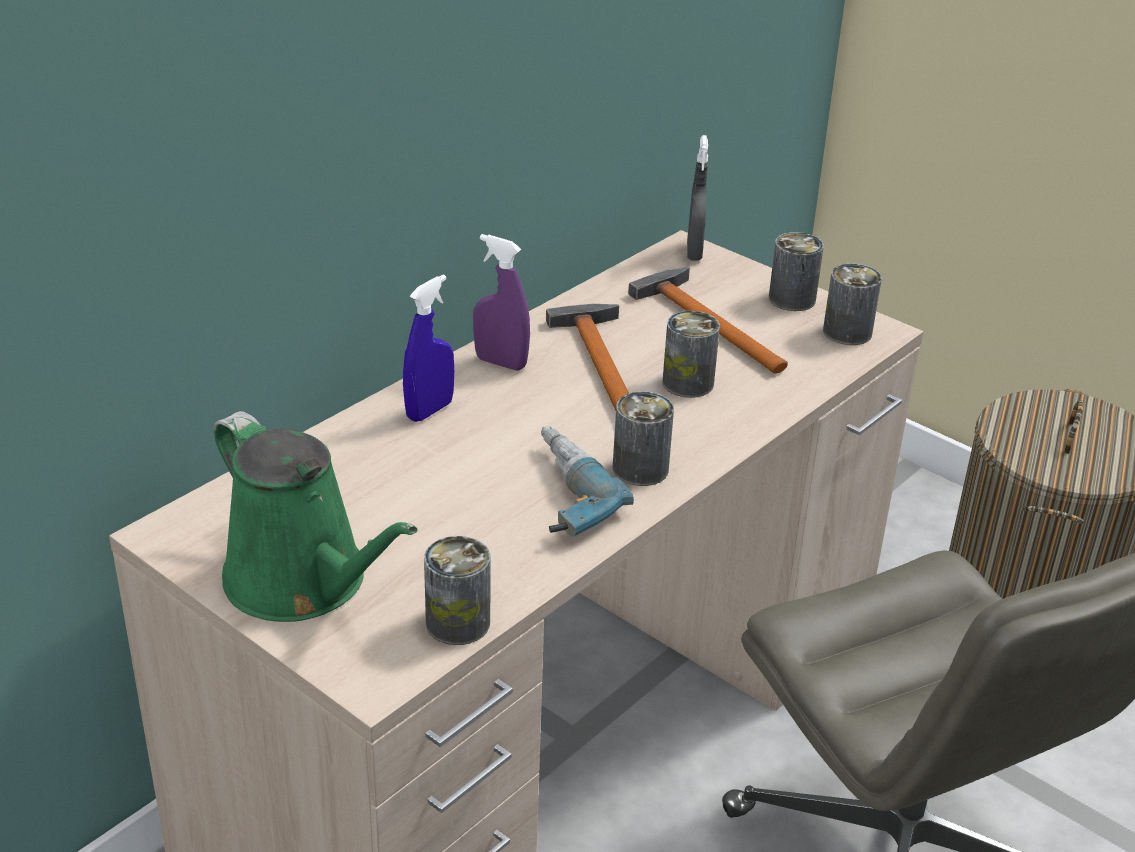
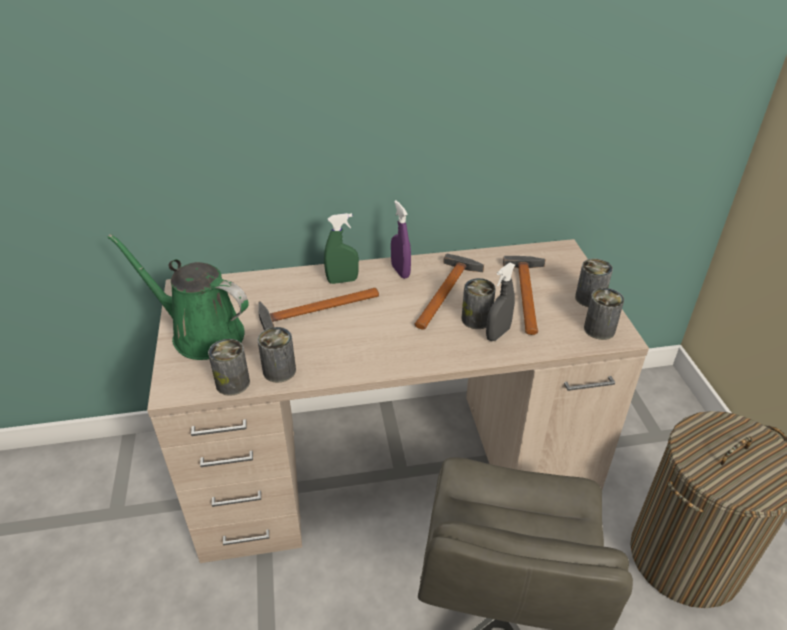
camera: 40 degrees right, 5 degrees up
green watering can [214,411,417,622] -> green watering can turned 120 degrees clockwise [108,234,249,360]
blue spray bottle [403,274,454,422] -> green spray bottle [324,213,359,284]
power drill [541,426,634,537] -> none
can [613,391,674,486] -> can moved to [258,327,296,383]
grey spray bottle [687,135,708,261] -> grey spray bottle moved to [486,263,515,341]
none -> hammer [258,288,379,330]

